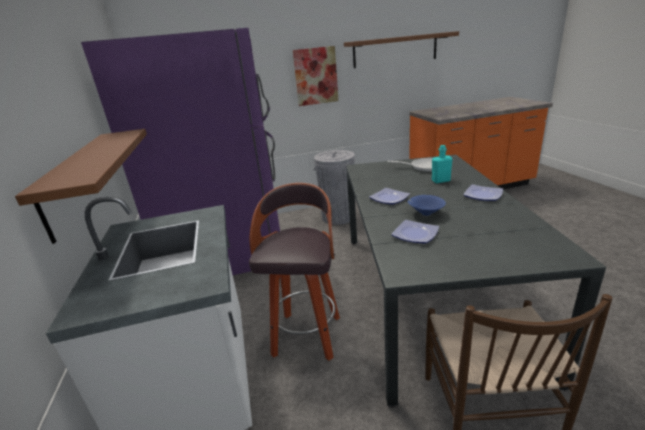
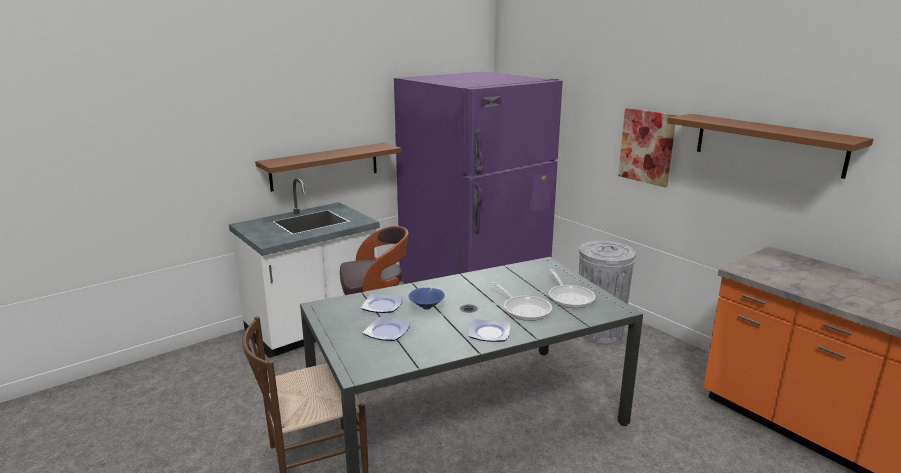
camera: 65 degrees right, 5 degrees down
plate [369,188,410,204] -> plate moved to [362,317,411,341]
turquoise bottle [432,145,453,183] -> frying pan [492,282,552,321]

